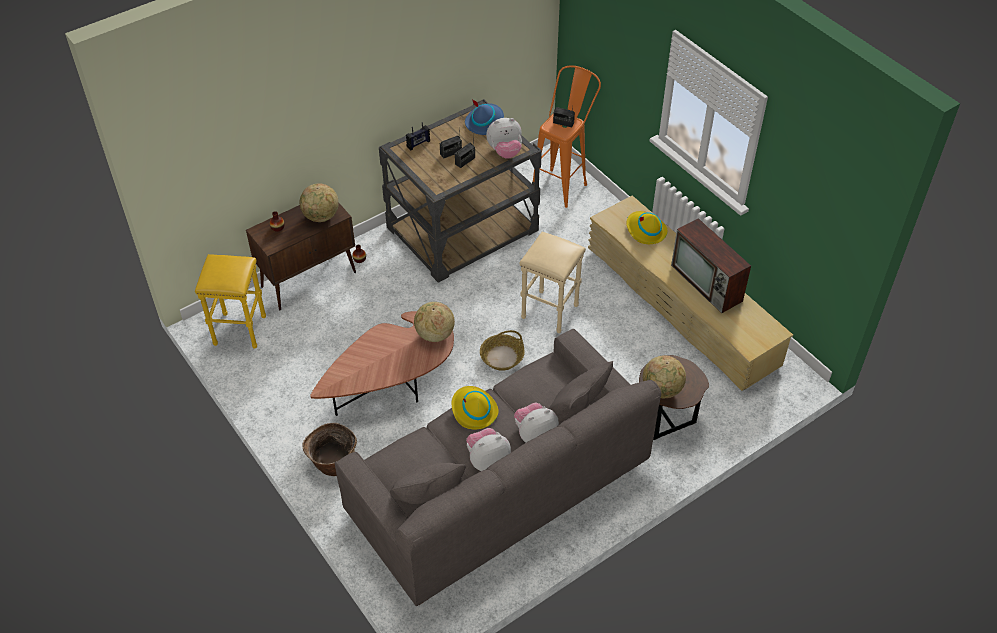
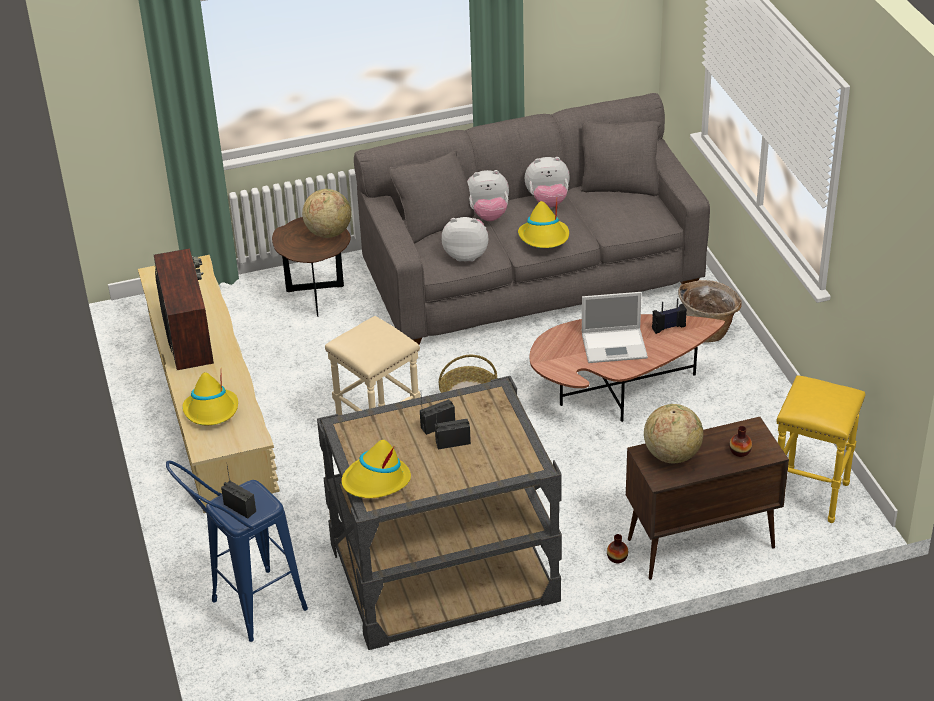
camera: 160 degrees left, 10 degrees down
radio [406,122,430,151] -> radio moved to [652,298,687,334]
globe [414,302,455,342] -> none
blue hat [465,100,504,135] -> yellow hat [341,440,411,498]
plush toy [486,118,522,159] -> plush toy moved to [441,217,488,262]
orange stool [533,65,601,208] -> blue stool [166,461,308,642]
none -> laptop [582,292,648,363]

